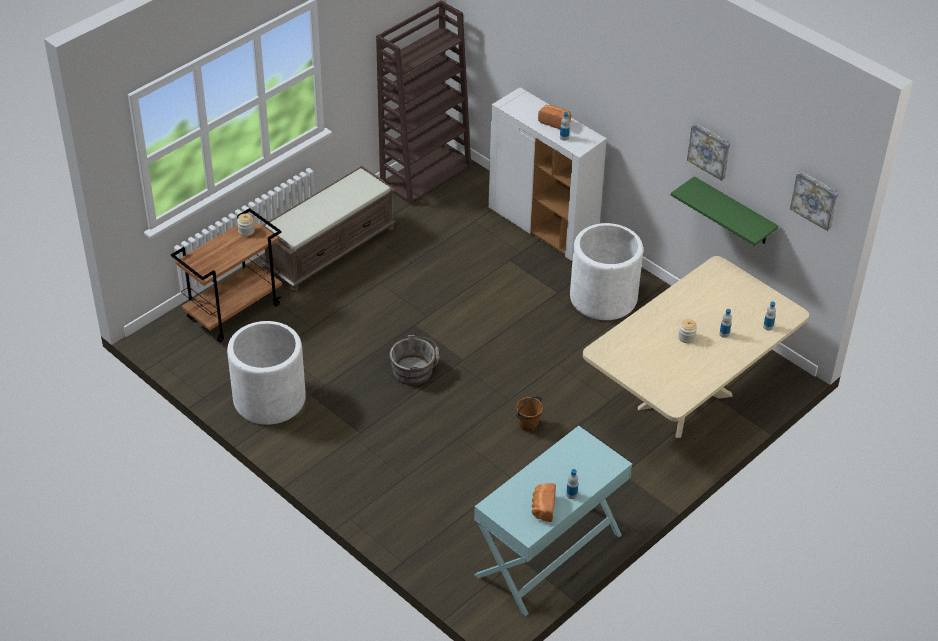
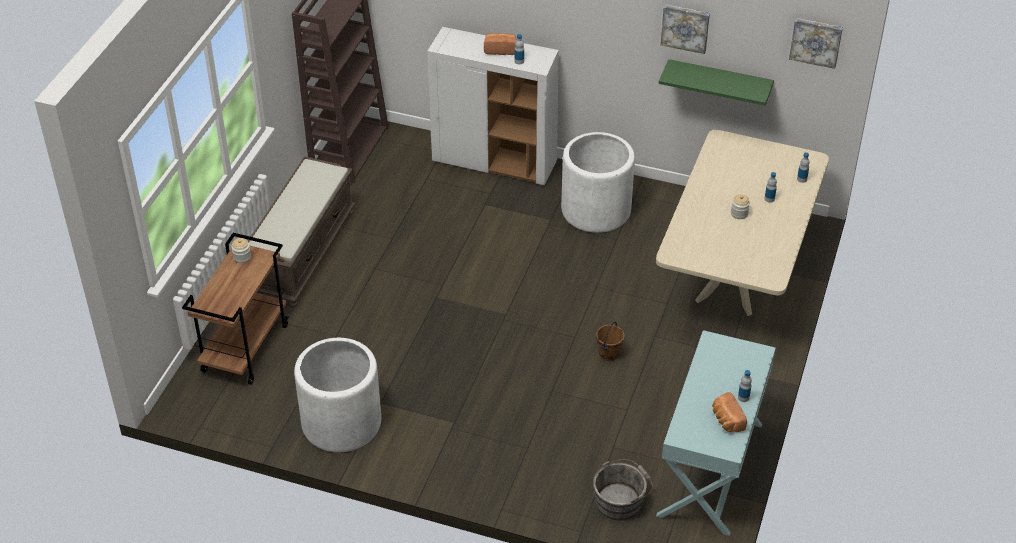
camera: 25 degrees left, 0 degrees up
grey bucket [389,335,440,385] -> grey bucket moved to [593,459,653,521]

